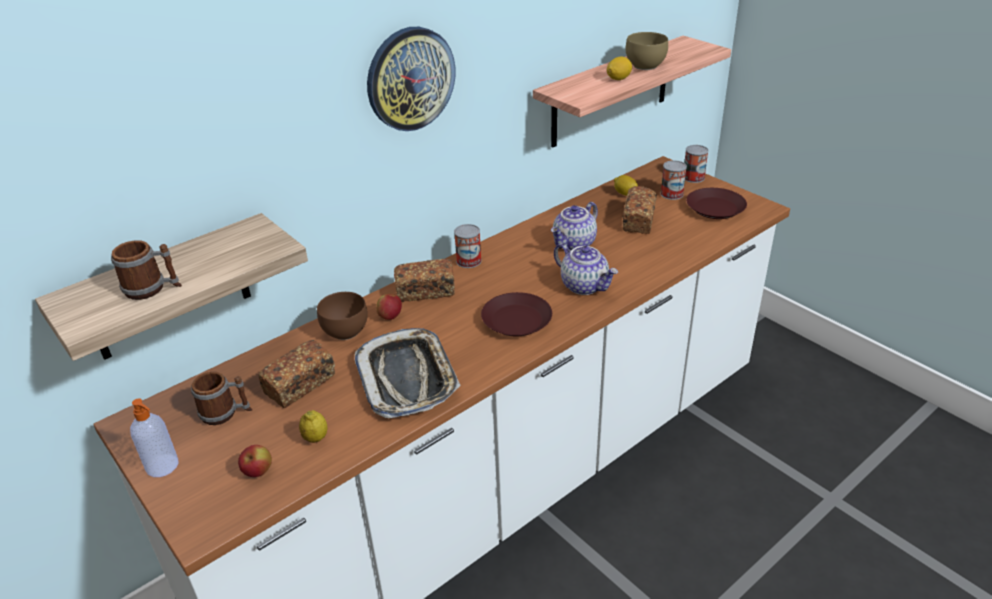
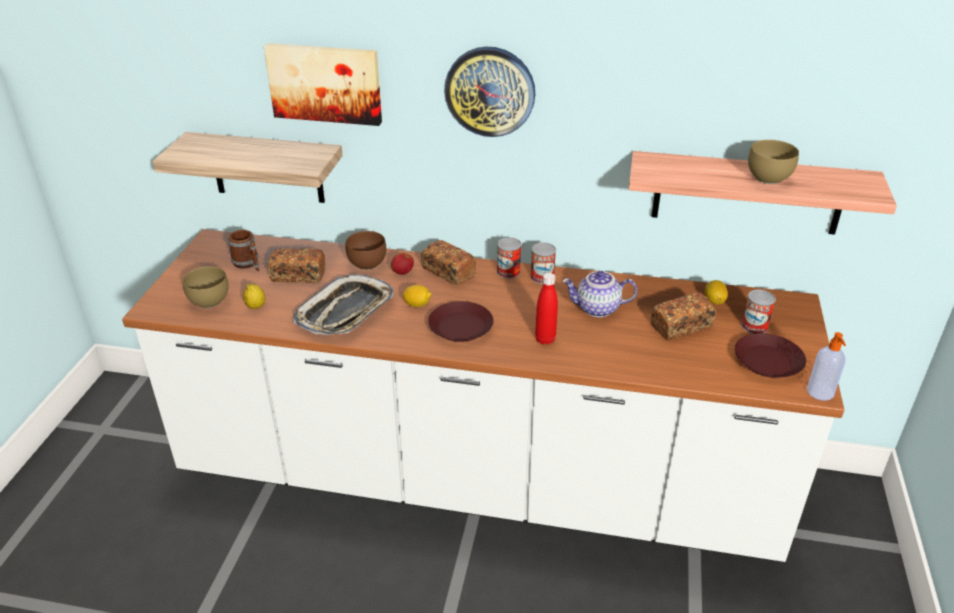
camera: 50 degrees right, 0 degrees up
mug [111,240,182,300] -> none
soap dispenser [130,398,178,477] -> soap dispenser moved to [807,332,846,401]
apple [238,445,272,477] -> brown bowl [183,266,229,308]
teapot [554,243,618,295] -> red bottle [535,273,558,345]
lemon [607,57,632,80] -> lemon moved to [403,285,432,307]
can [684,145,709,183] -> can moved to [530,243,556,284]
none -> picture [264,43,382,126]

